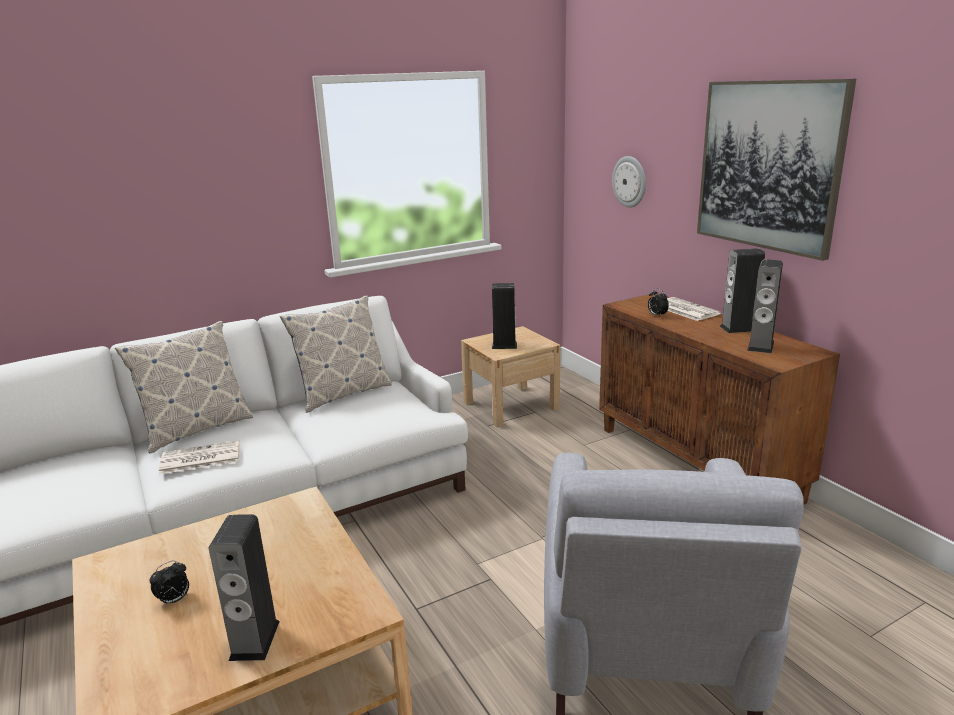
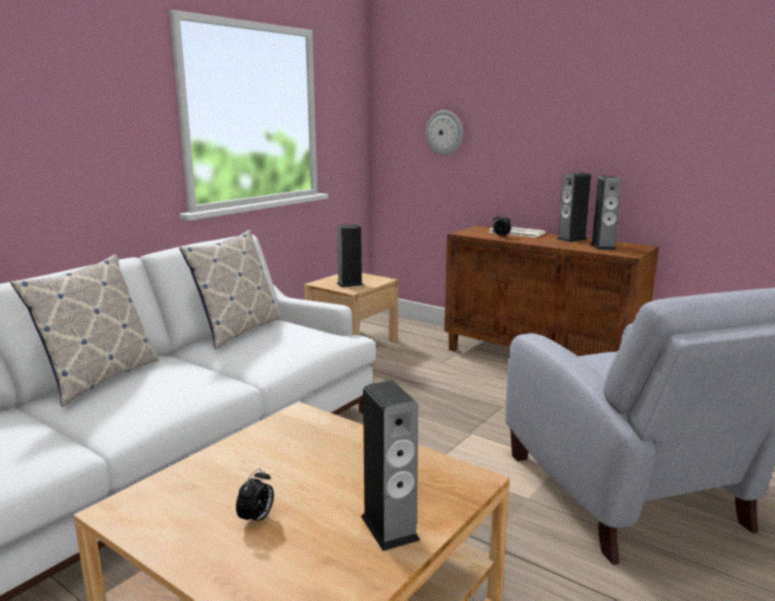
camera: 25 degrees left, 5 degrees down
newspaper [159,440,240,474] -> none
picture [697,79,856,261] -> none

